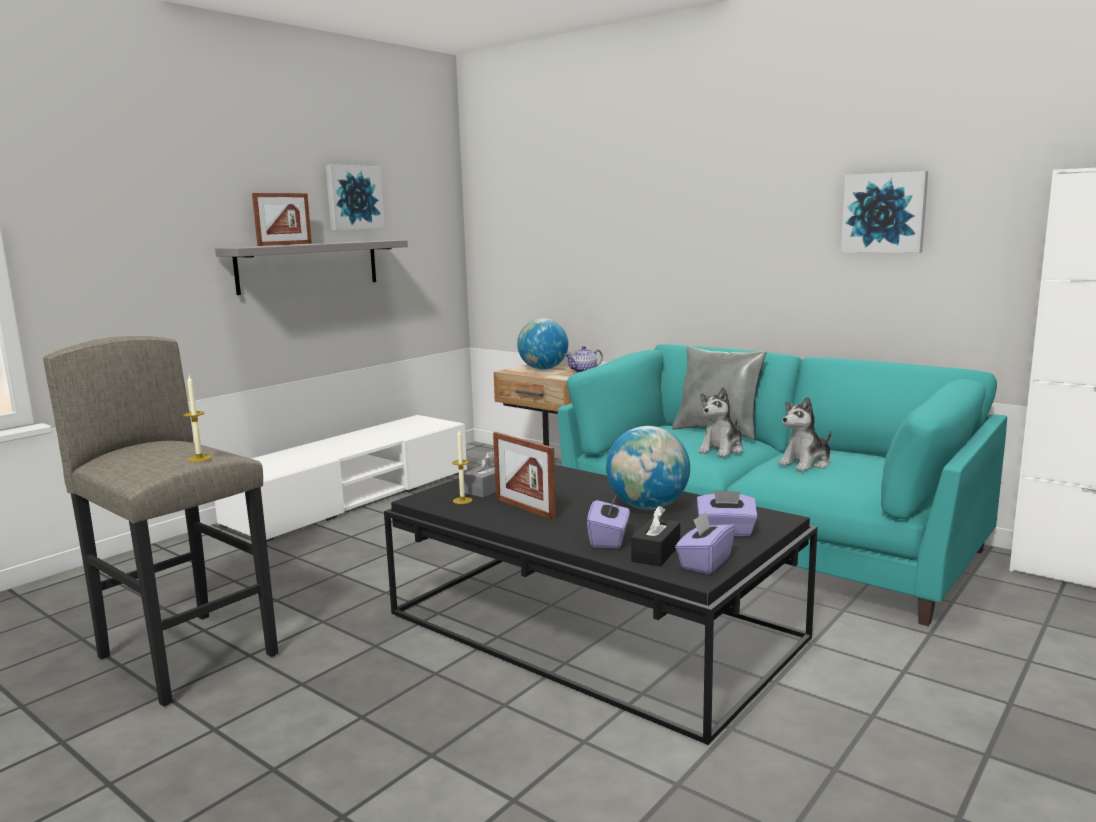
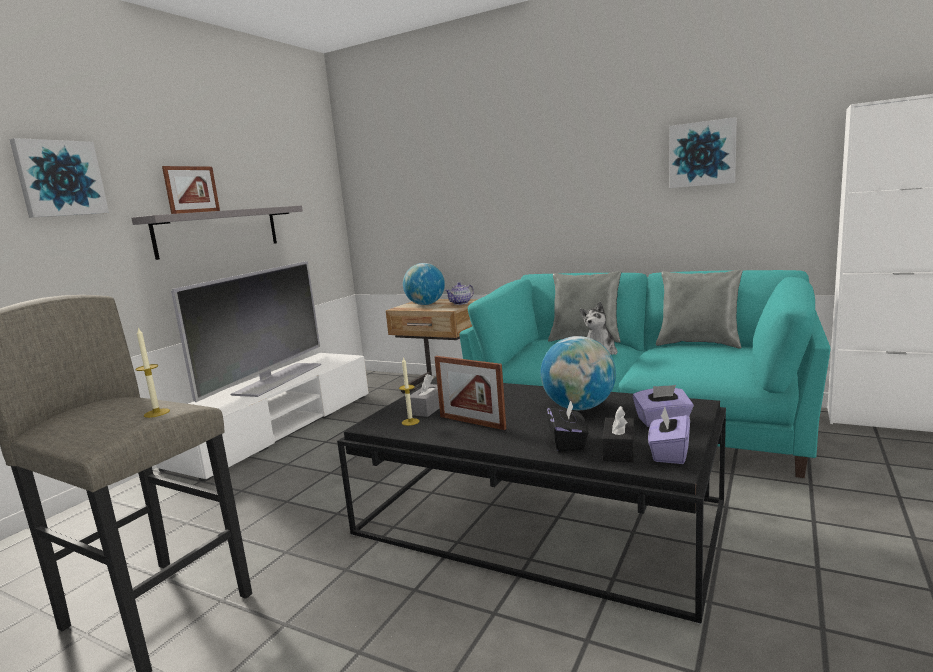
camera: 10 degrees left, 0 degrees up
picture [326,164,385,230] -> picture moved to [9,138,109,218]
purple tissue box [587,494,630,549] -> black tissue box [547,400,589,452]
plush toy [778,396,831,471] -> none
none -> television [171,261,321,402]
none -> grey pillow [656,269,743,349]

